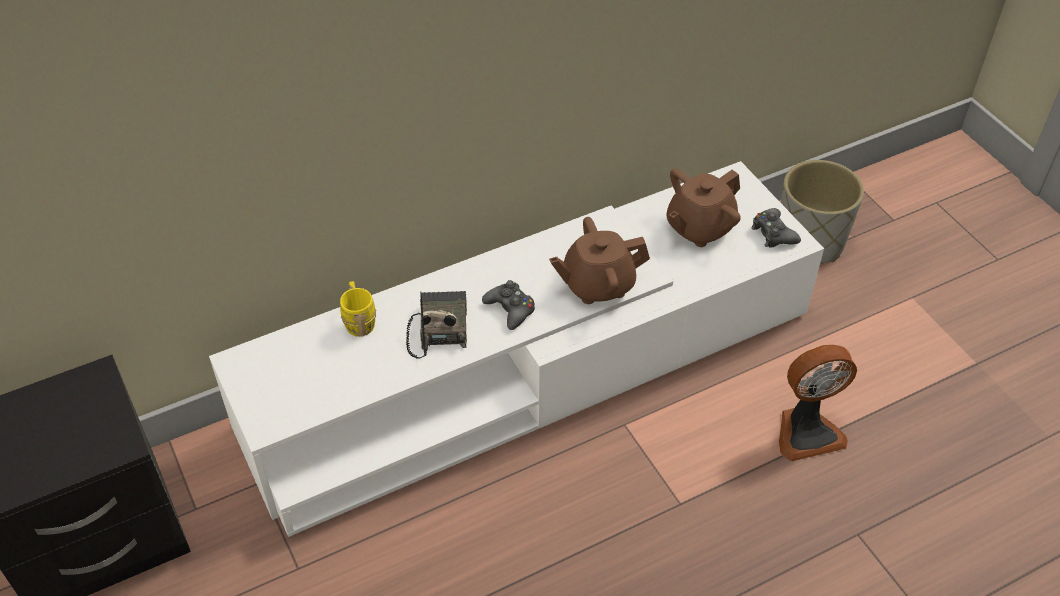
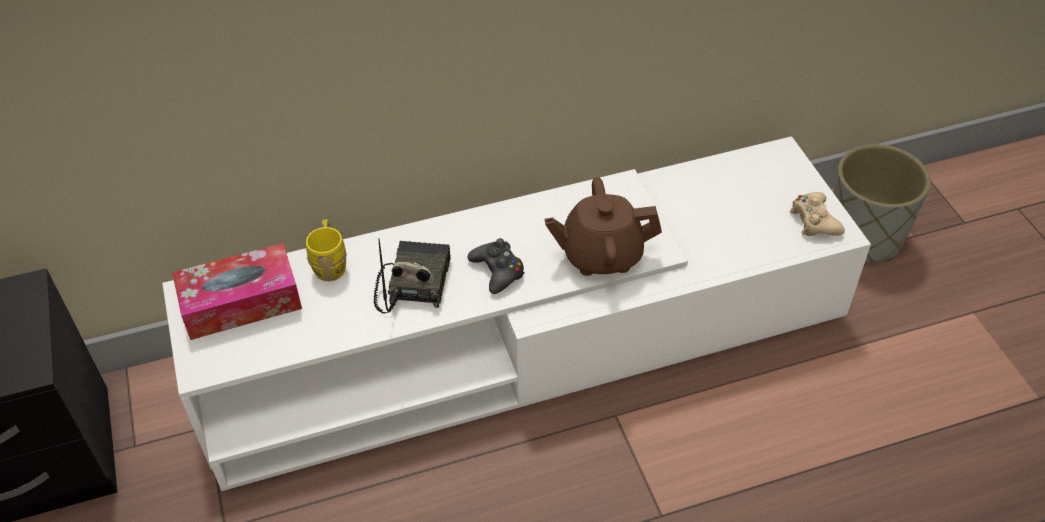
camera: 10 degrees right, 0 degrees up
brown teapot [667,169,741,247] -> none
black game controller [752,208,801,248] -> beige game controller [790,192,845,236]
fan [779,345,857,461] -> none
none -> tissue box [172,243,302,340]

